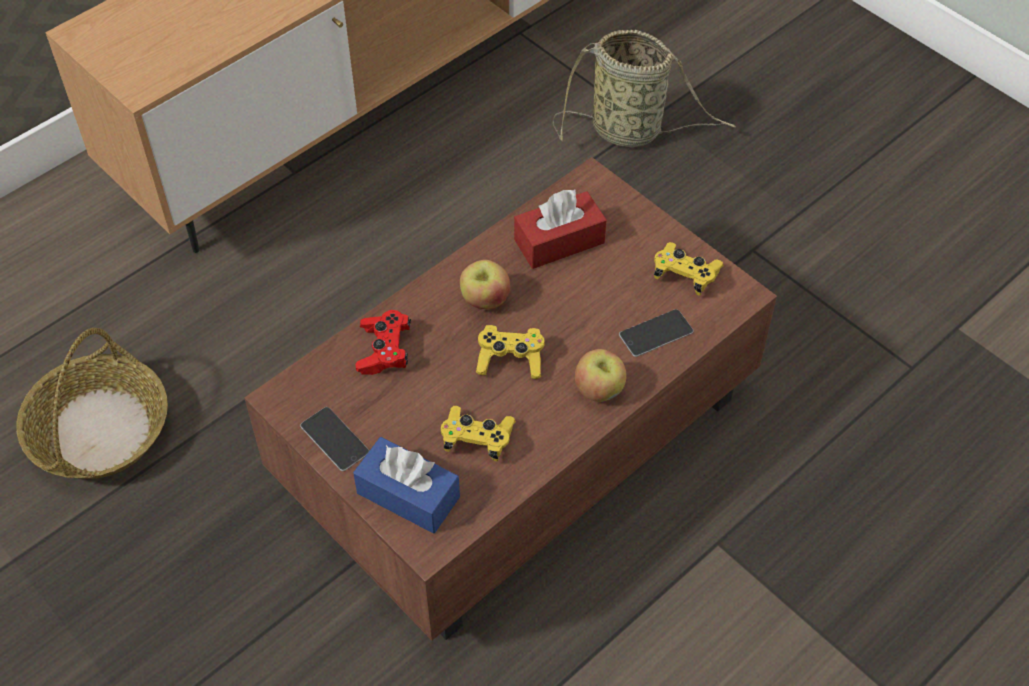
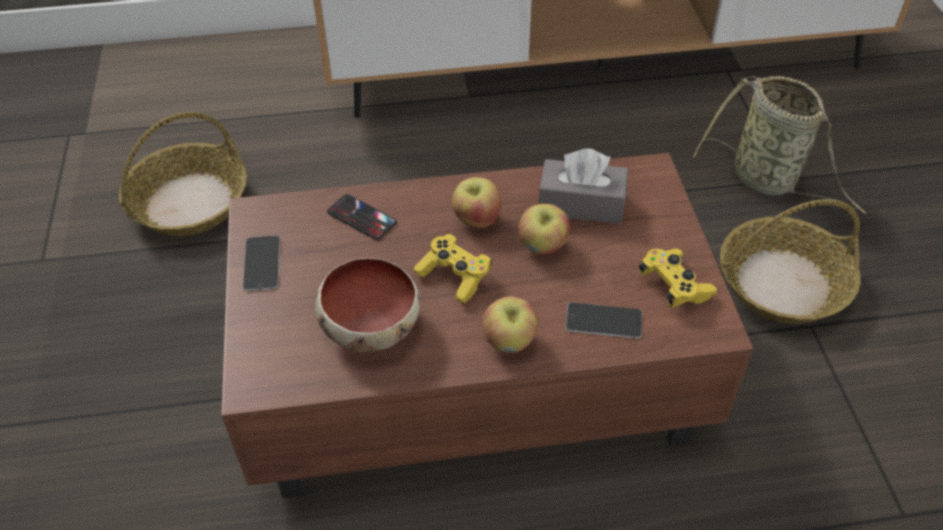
camera: 35 degrees right, 5 degrees down
blue tissue box [353,437,460,534] -> none
red game controller [355,310,411,375] -> phone [327,194,397,240]
yellow game controller [441,406,516,461] -> bowl [315,258,420,352]
red tissue box [514,189,607,269] -> grey tissue box [539,149,628,224]
none -> apple [519,204,570,255]
none -> basket [720,199,861,324]

